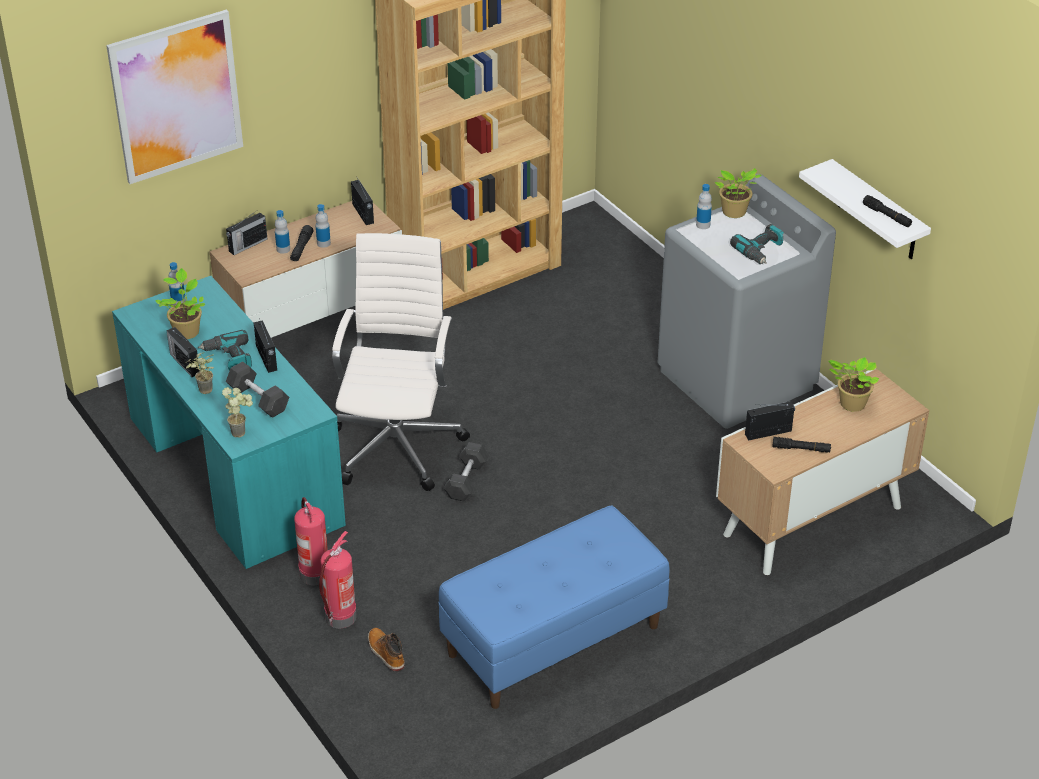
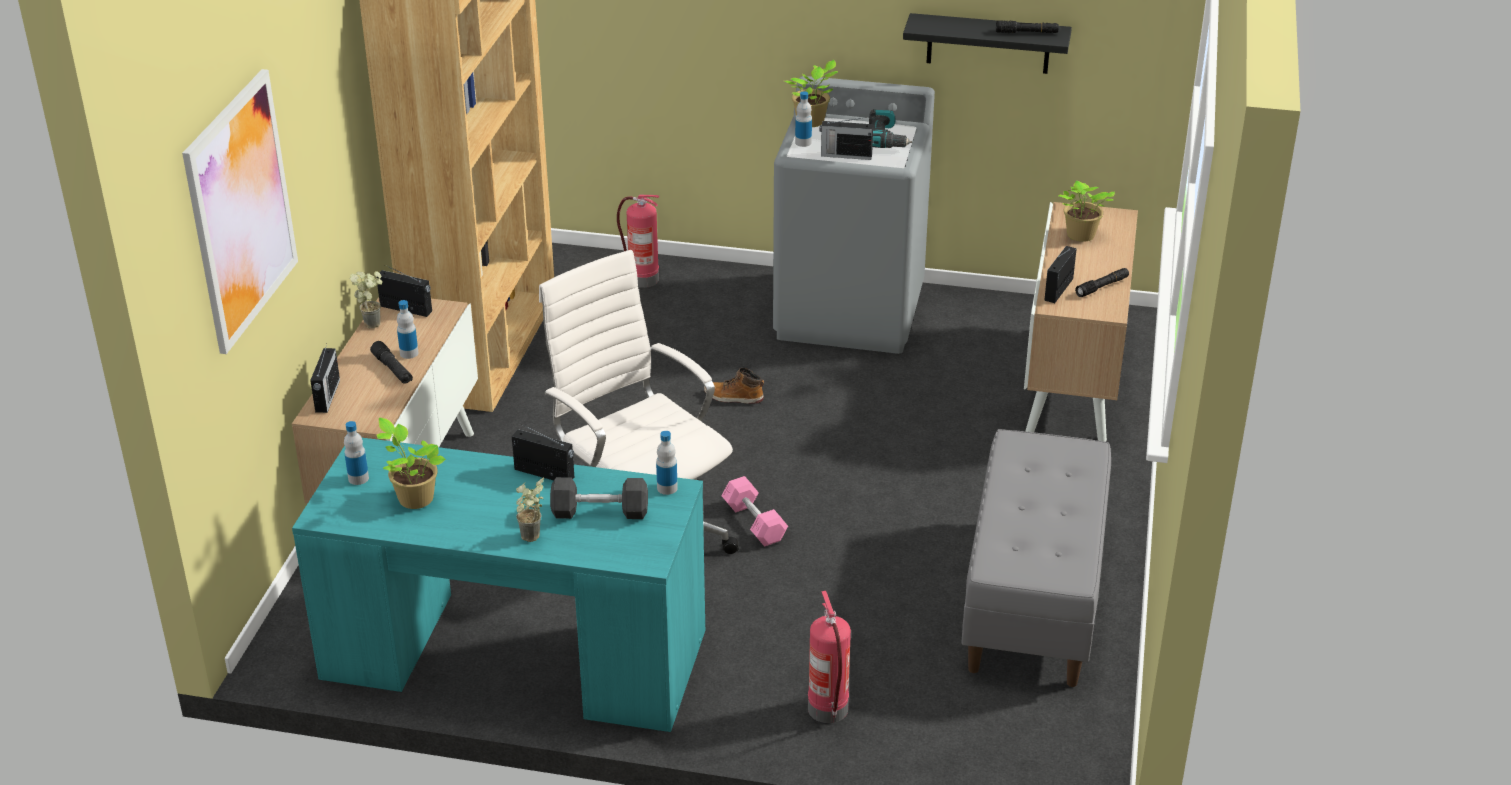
camera: 45 degrees left, 5 degrees down
radio [166,327,199,377] -> radio moved to [819,117,873,160]
power drill [198,330,252,370] -> none
potted plant [222,387,253,437] -> potted plant moved to [349,271,383,329]
bottle [275,210,290,254] -> bottle moved to [656,431,678,495]
fire extinguisher [294,497,328,585] -> fire extinguisher moved to [617,195,659,288]
boot [368,628,405,671] -> boot moved to [704,368,764,404]
blue bench [438,505,670,709] -> grey bench [962,429,1111,687]
grey dumbbell [444,442,489,501] -> pink dumbbell [722,476,788,547]
white shelf [799,159,931,259] -> black shelf [903,13,1072,74]

